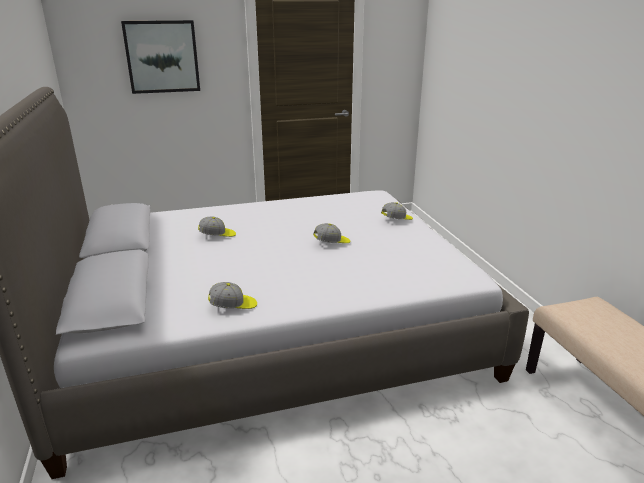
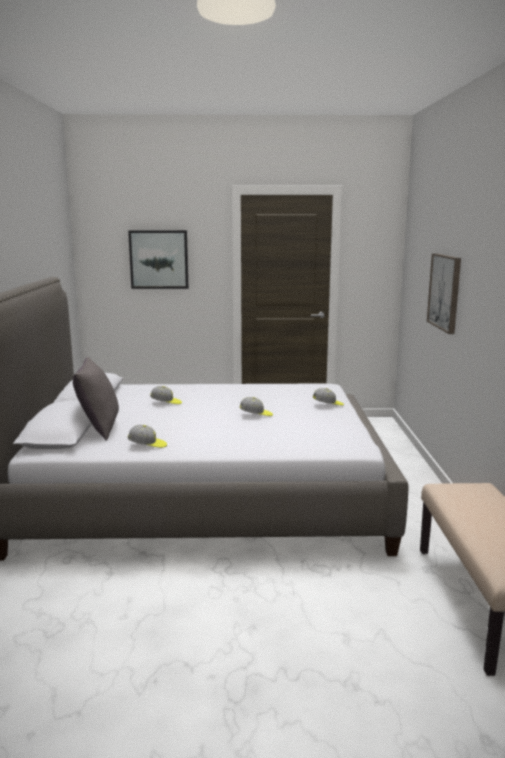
camera: 15 degrees right, 10 degrees down
none -> grey pillow [73,357,119,441]
none -> picture [427,254,461,334]

